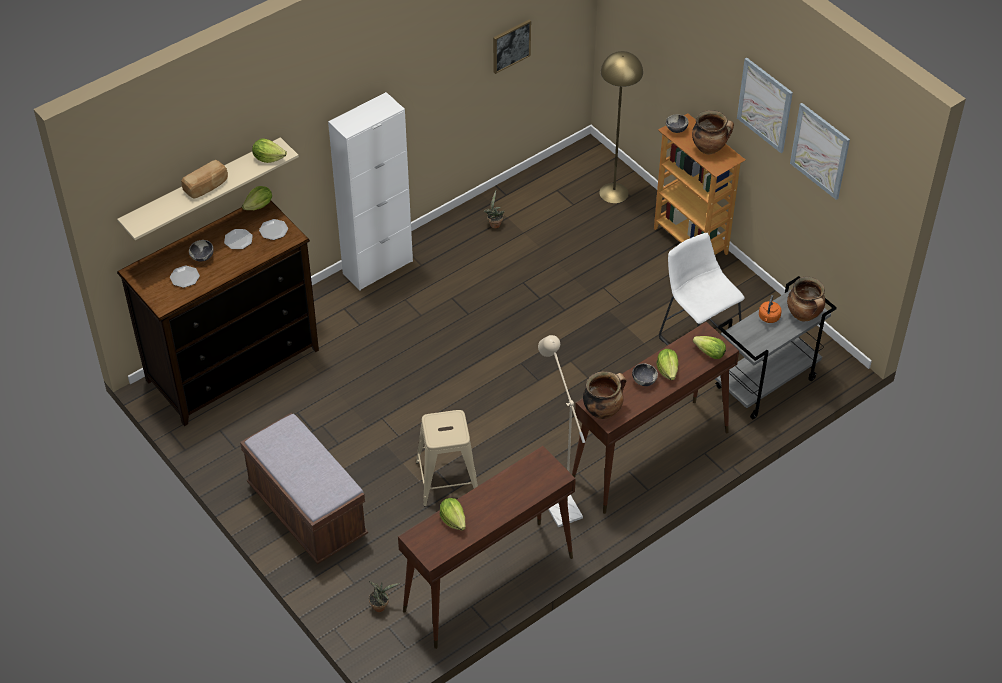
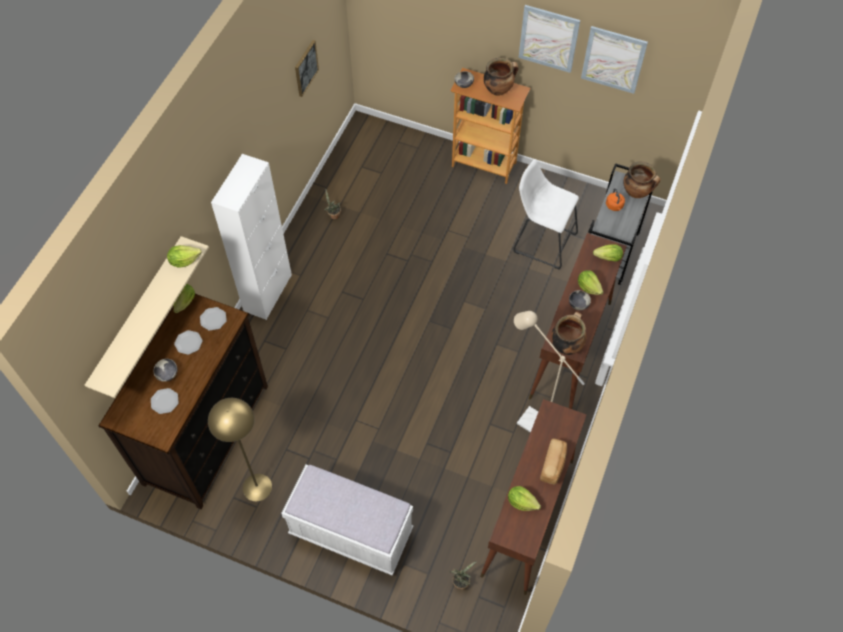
camera: 30 degrees left, 10 degrees up
bread [181,160,228,199] -> bread moved to [540,438,567,485]
brown bench [240,413,368,564] -> white bench [281,464,413,576]
beige stool [416,410,478,506] -> none
yellow floor lamp [599,51,643,203] -> yellow floor lamp moved to [208,398,272,502]

